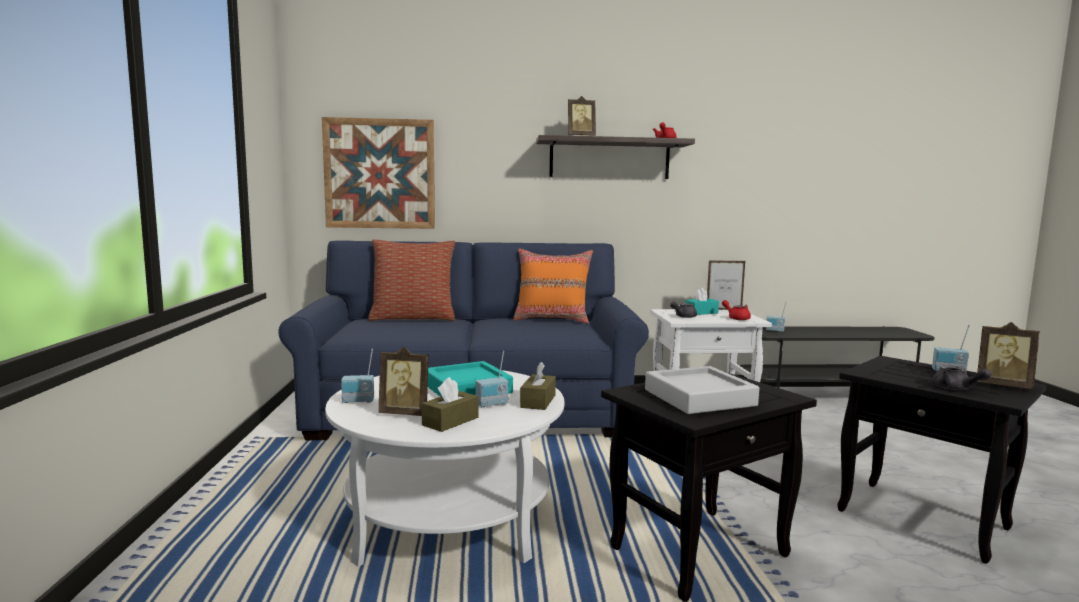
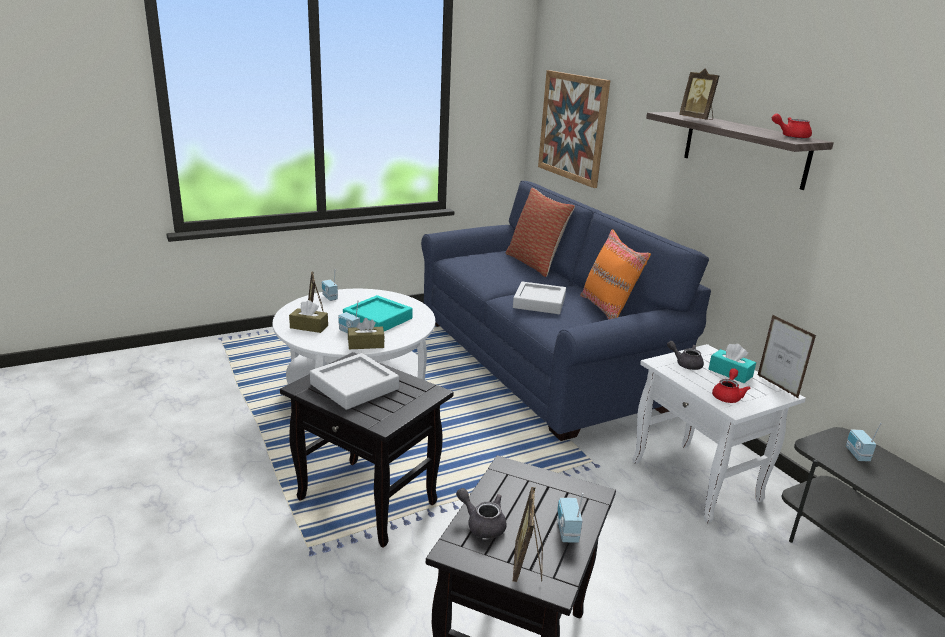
camera: 65 degrees right, 15 degrees up
grey teapot [932,365,991,390] -> grey teapot turned 90 degrees clockwise [456,488,507,539]
none -> grey tray [513,281,566,314]

